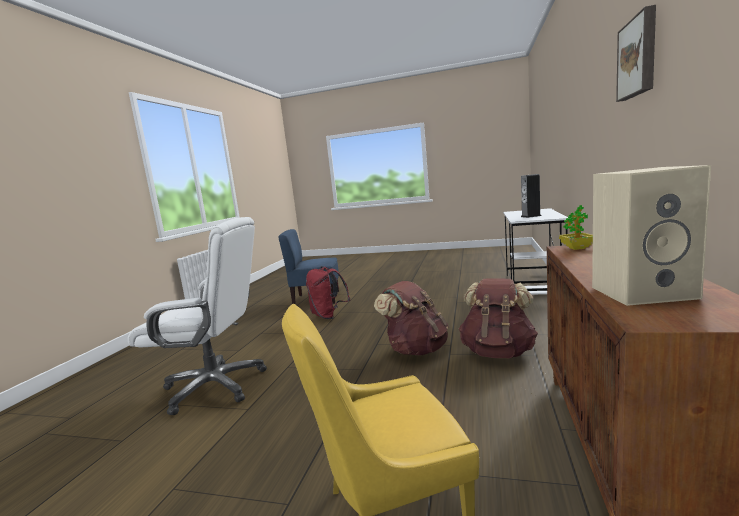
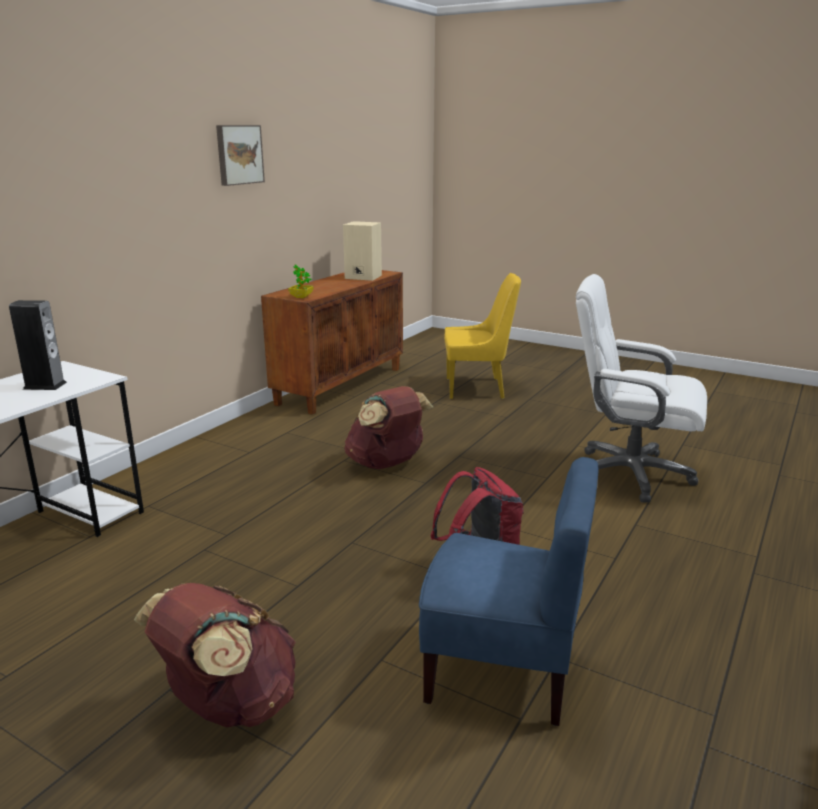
camera: 165 degrees left, 10 degrees up
brown backpack [459,278,538,358] -> brown backpack moved to [134,583,296,727]

